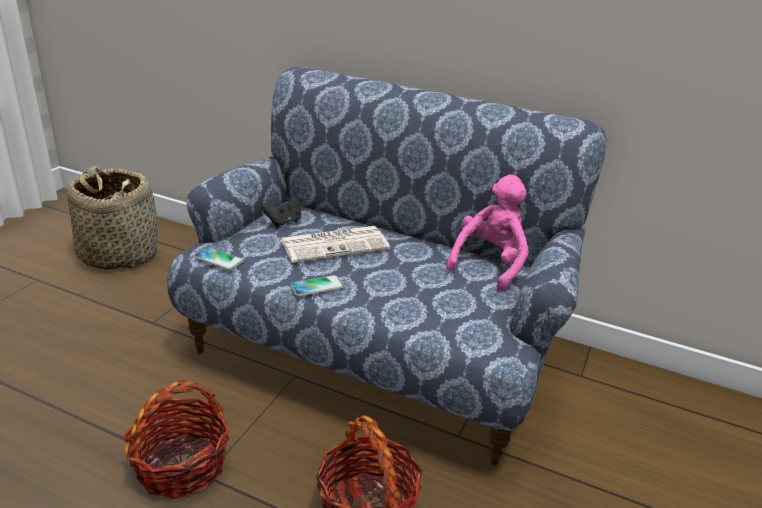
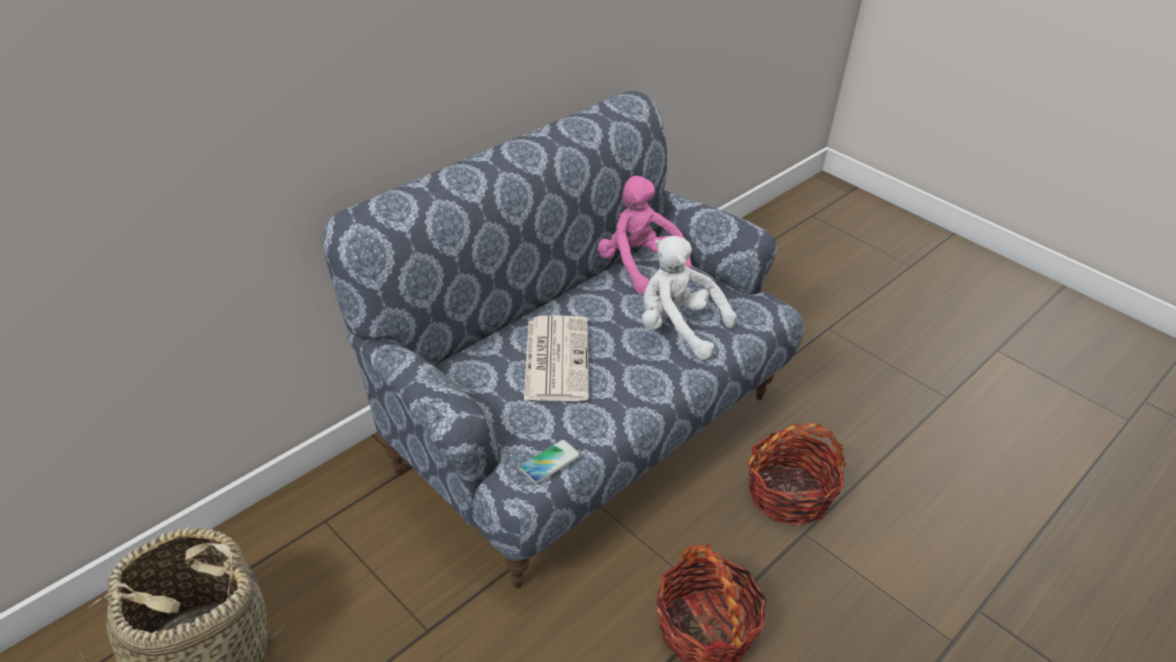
camera: 70 degrees left, 10 degrees up
black game controller [261,196,301,227] -> none
phone [290,275,344,297] -> none
none -> white plush toy [641,236,737,359]

